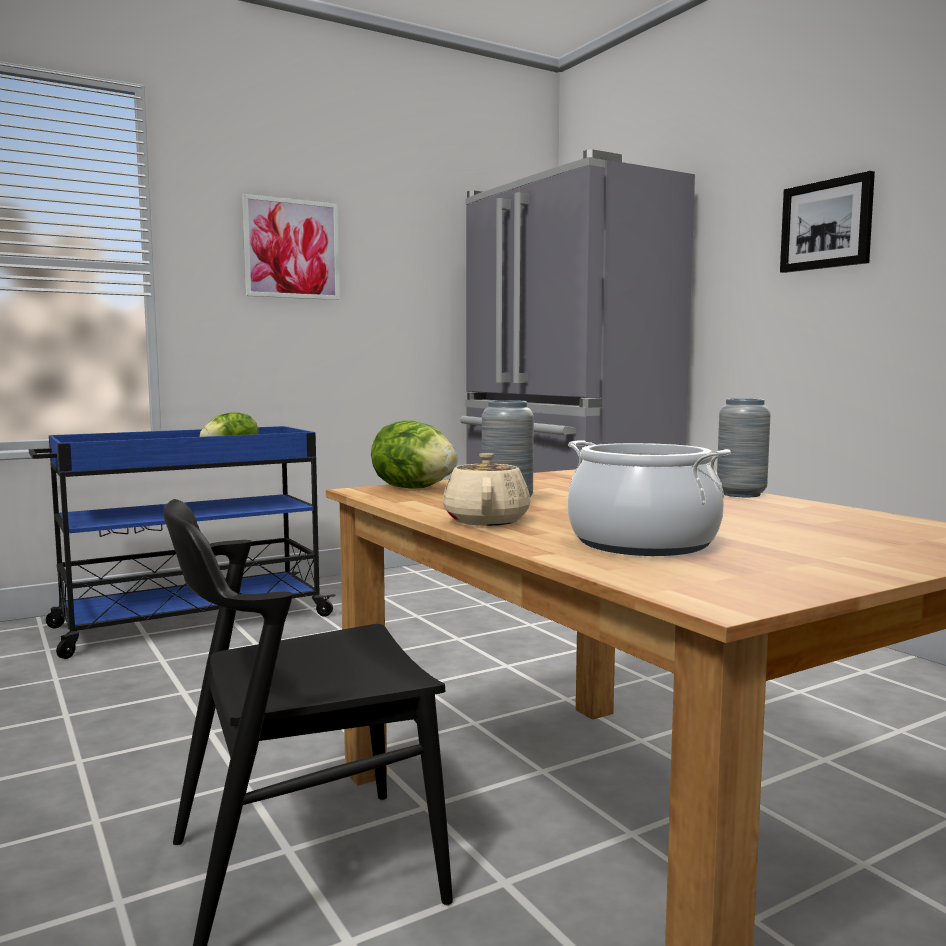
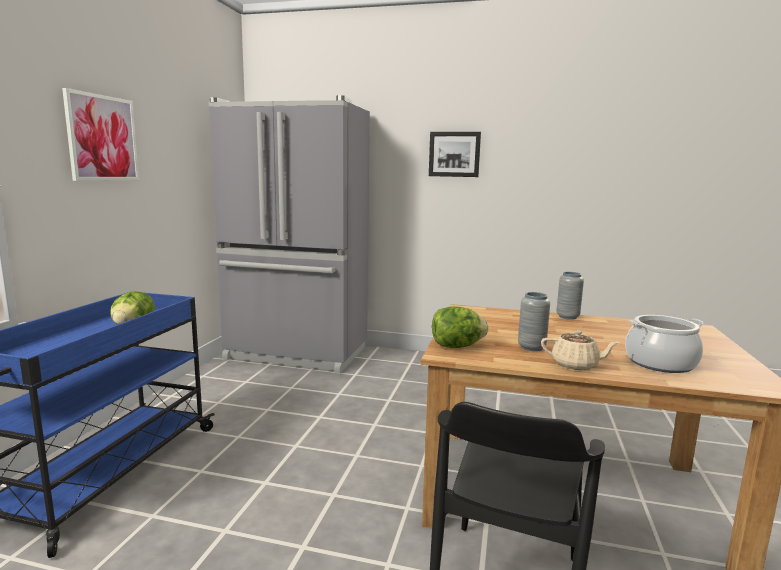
camera: 45 degrees left, 5 degrees up
beige teapot [443,453,530,526] -> beige teapot turned 150 degrees clockwise [541,330,620,370]

